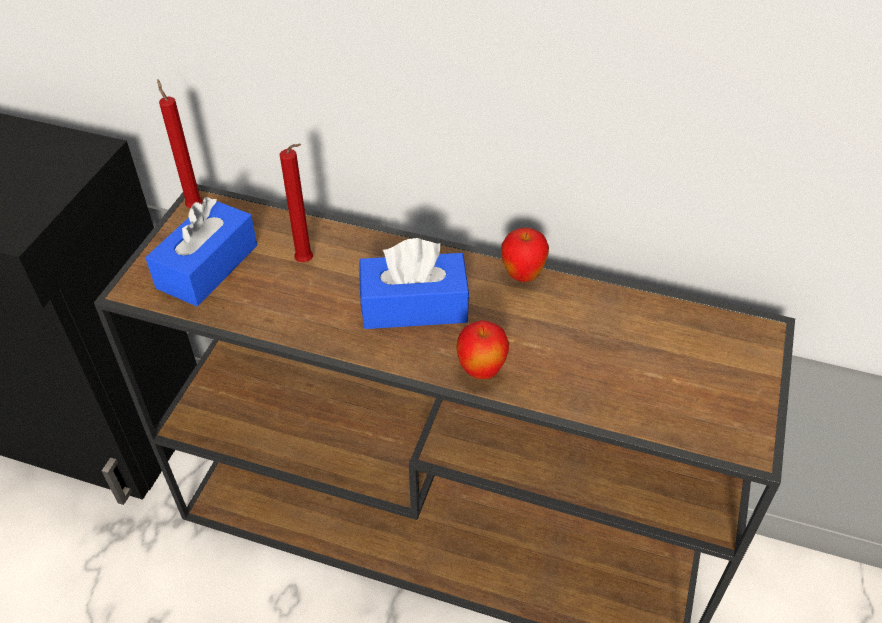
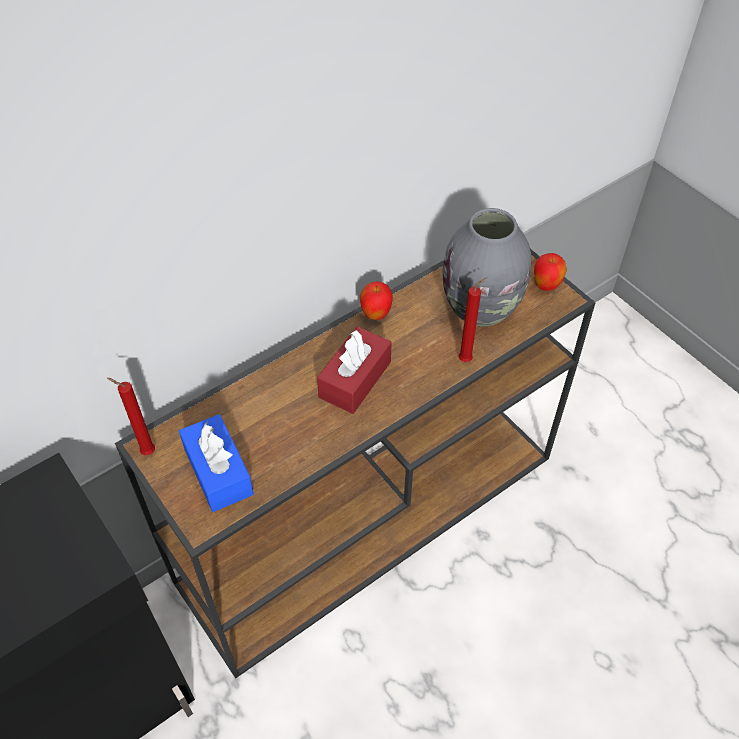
camera: 55 degrees left, 5 degrees up
red candle [280,144,313,263] -> red candle moved to [459,277,487,362]
blue tissue box [360,238,469,329] -> red tissue box [317,326,392,414]
apple [456,320,509,379] -> apple moved to [534,253,567,291]
none -> grey vase [443,208,531,327]

